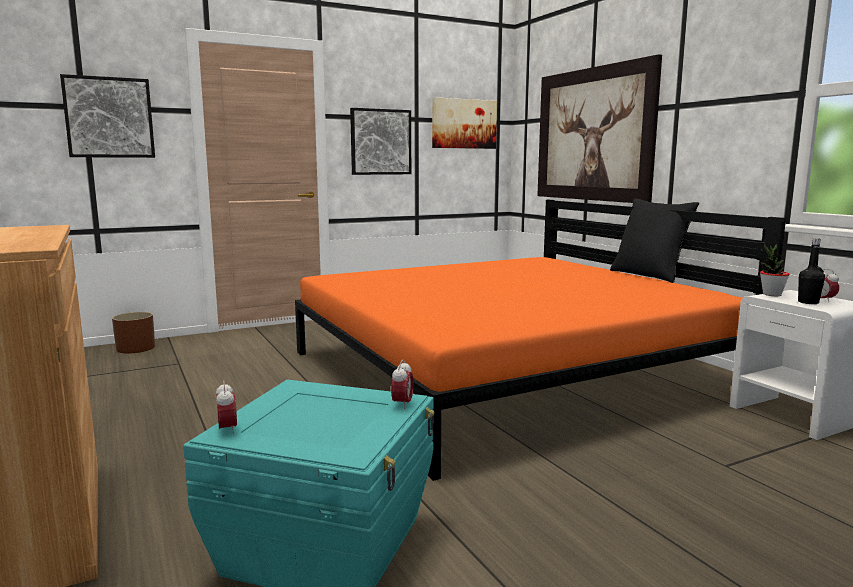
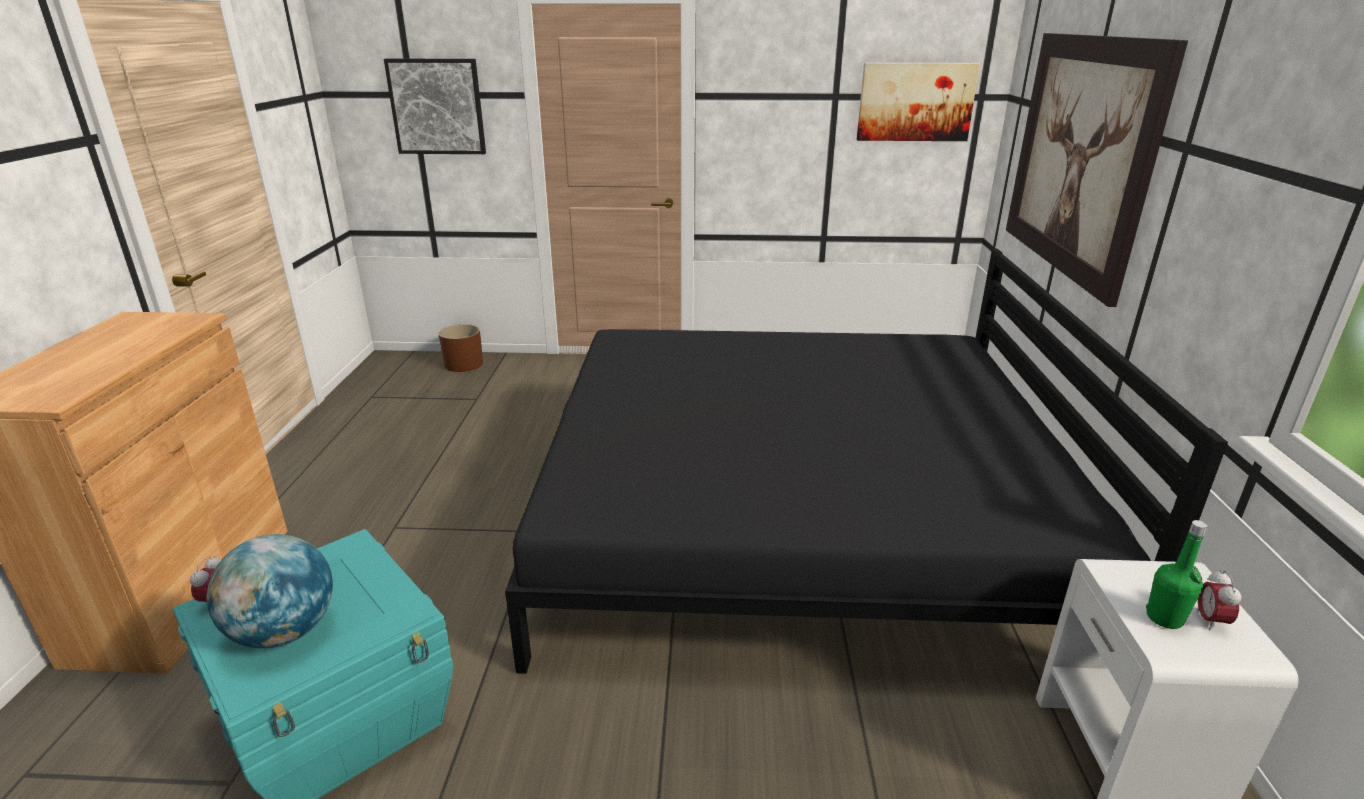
camera: 30 degrees right, 15 degrees up
orange bed [295,200,786,481] -> black bed [505,249,1228,674]
picture [350,108,411,175] -> none
alarm clock [391,359,414,409] -> none
black pillow [610,198,699,283] -> none
potted plant [760,244,790,296] -> none
black bottle [798,238,825,304] -> green bottle [1146,520,1207,629]
none -> globe [206,534,333,649]

